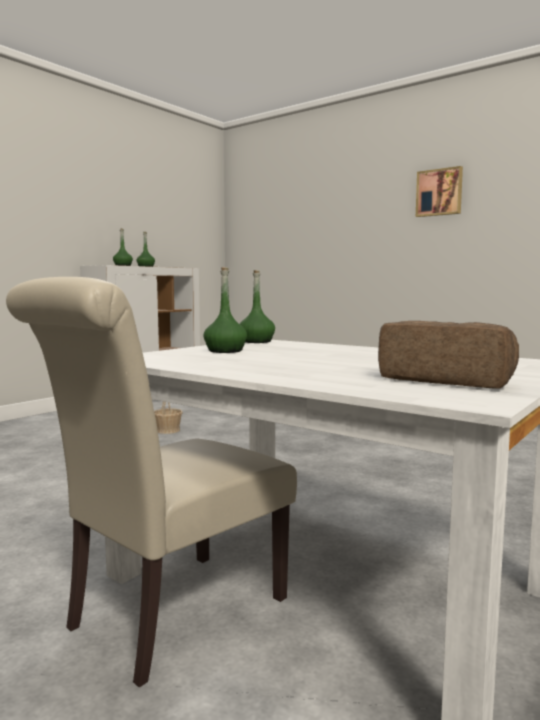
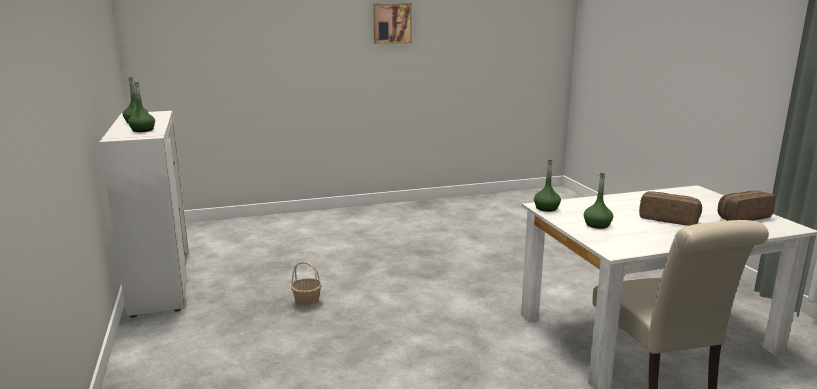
camera: 55 degrees left, 10 degrees up
none -> bread [639,192,702,226]

